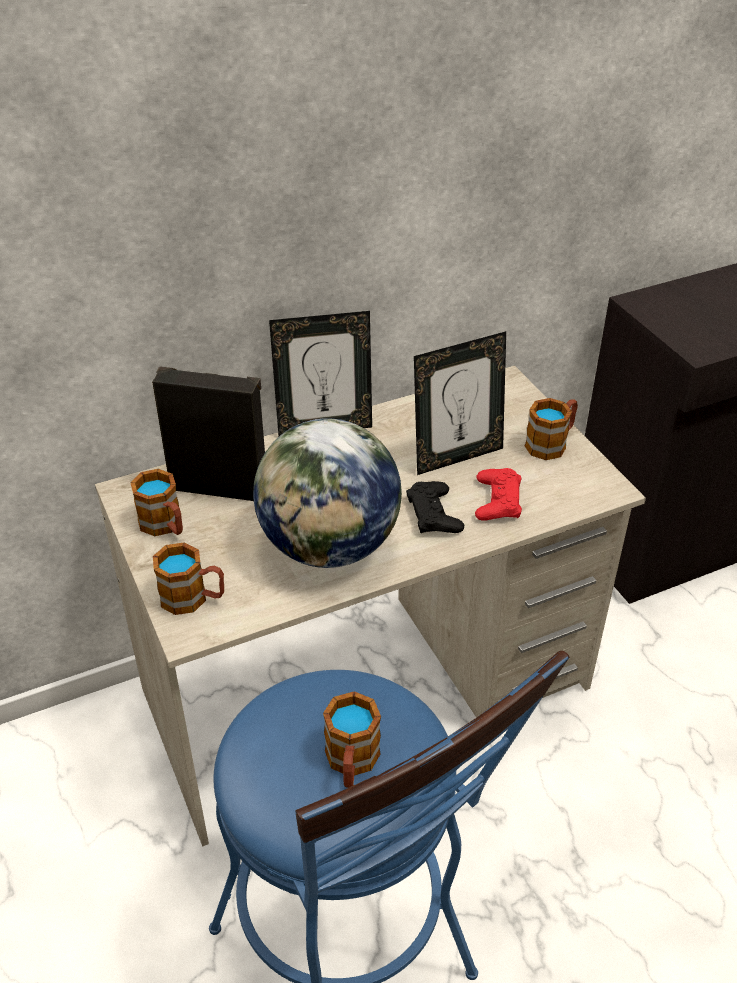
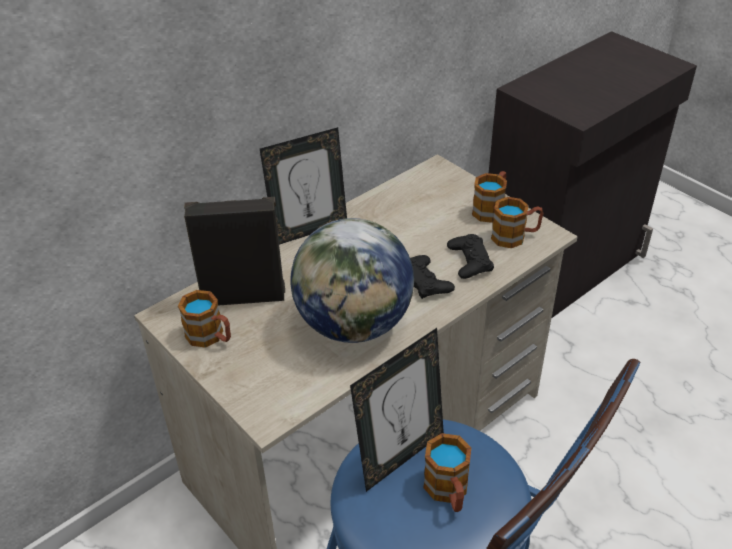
camera: 15 degrees left, 0 degrees up
mug [153,542,224,615] -> mug moved to [491,197,543,248]
picture frame [414,331,506,475] -> picture frame moved to [350,328,444,492]
red game controller [475,468,522,521] -> black game controller [447,234,494,279]

